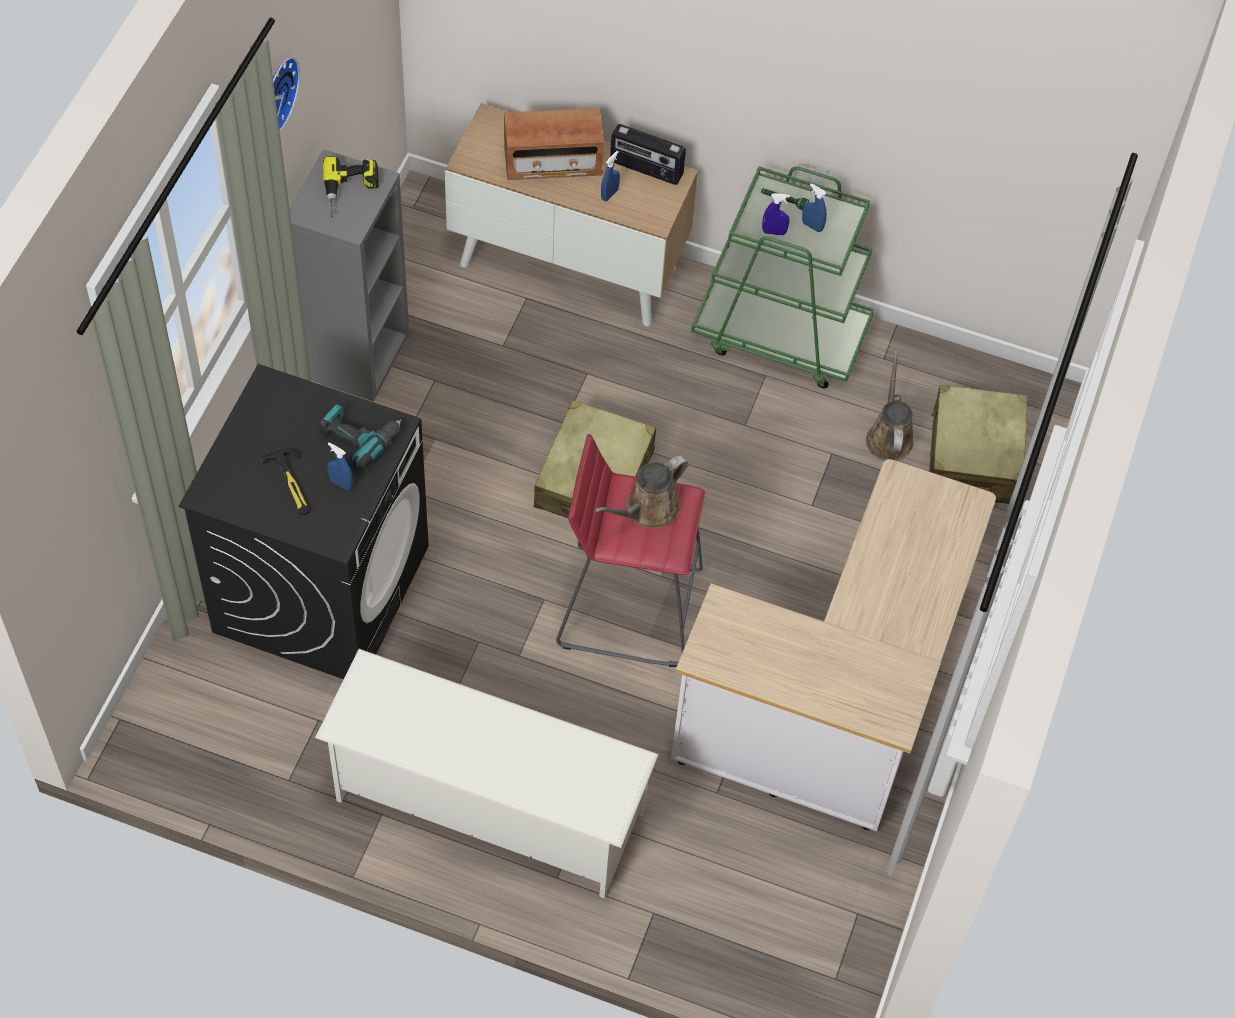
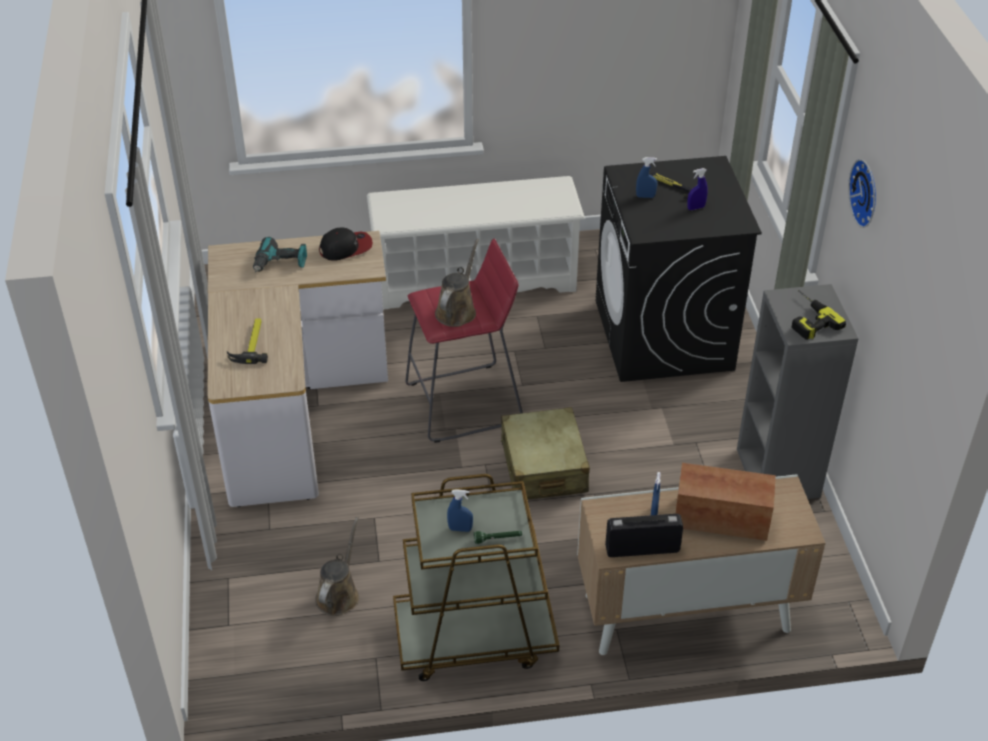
camera: 155 degrees right, 15 degrees down
power drill [320,404,402,470] -> power drill moved to [253,237,307,272]
radio [504,108,604,180] -> radio turned 45 degrees clockwise [675,463,776,541]
green cart [691,166,874,388] -> brown cart [393,474,559,681]
blue spray bottle [762,193,790,235] -> blue spray bottle moved to [687,168,708,210]
brown watering can [866,350,914,461] -> brown watering can turned 135 degrees counterclockwise [315,517,359,616]
beige suitcase [929,385,1028,504] -> none
none -> hammer [227,318,268,364]
none -> cap [319,228,373,261]

